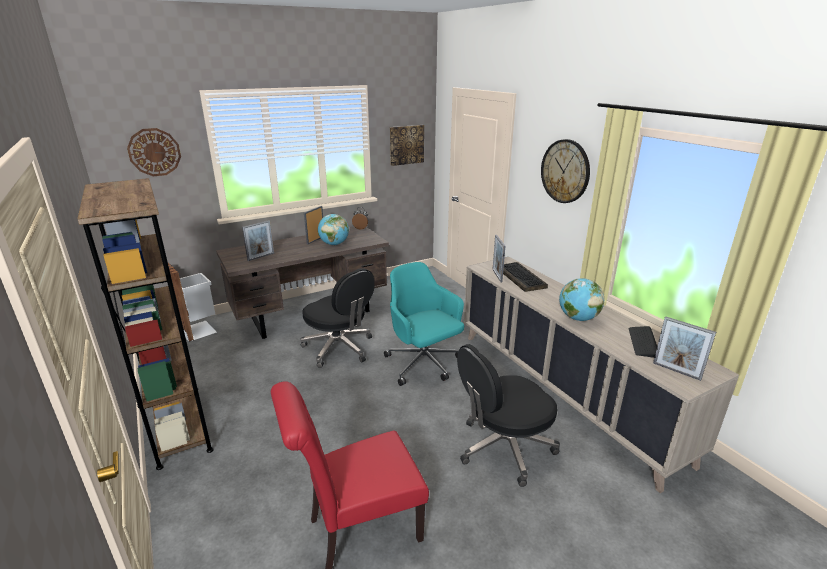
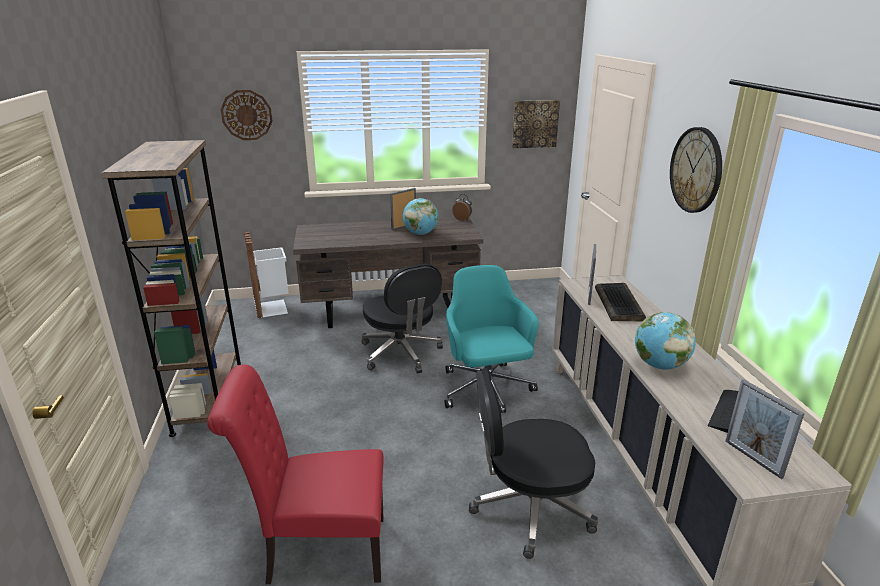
camera: 20 degrees right, 0 degrees up
picture frame [242,220,274,261] -> none

